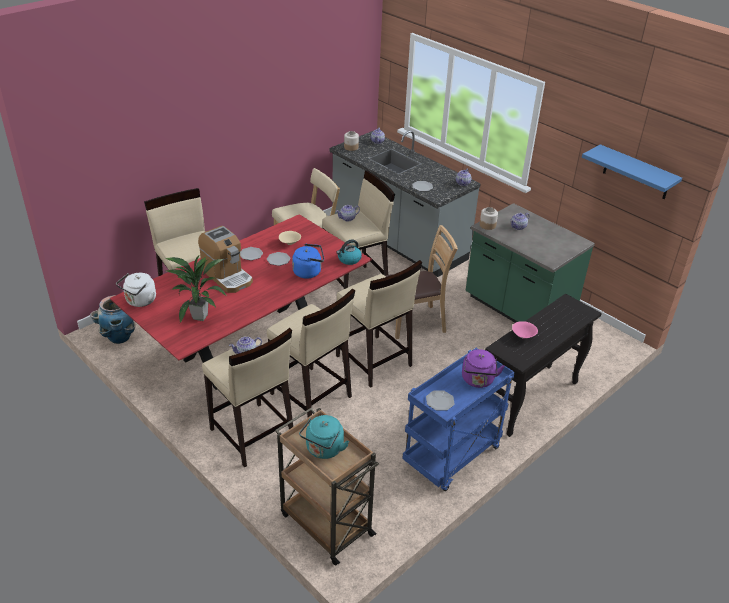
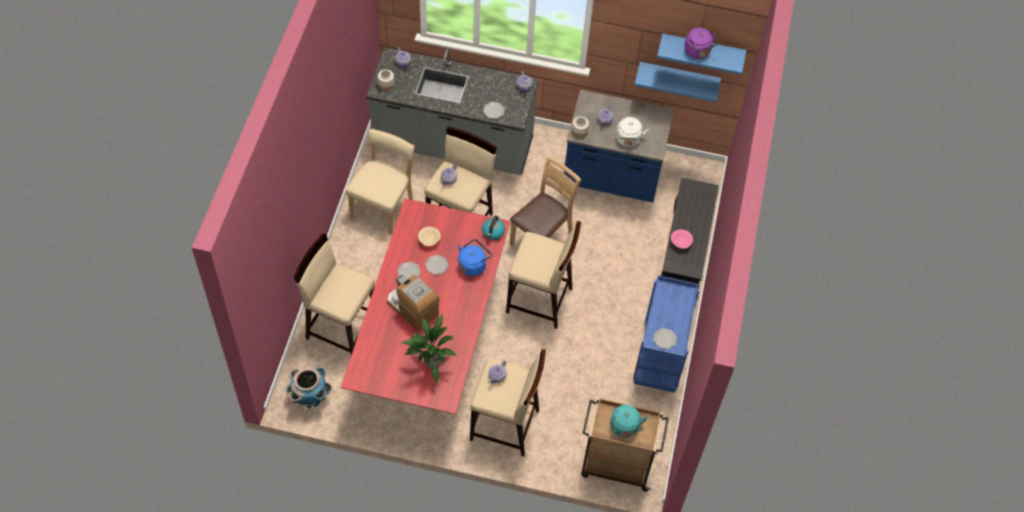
camera: 35 degrees left, 20 degrees up
white kettle [116,273,156,307] -> white kettle moved to [616,117,649,147]
coffee machine [198,226,253,293] -> coffee machine turned 150 degrees counterclockwise [387,275,440,331]
beige stool [267,288,355,417] -> none
purple kettle [462,349,505,388] -> purple kettle moved to [684,28,718,59]
green counter [466,203,595,323] -> blue counter [564,90,674,203]
none -> blue shelf [634,62,721,102]

